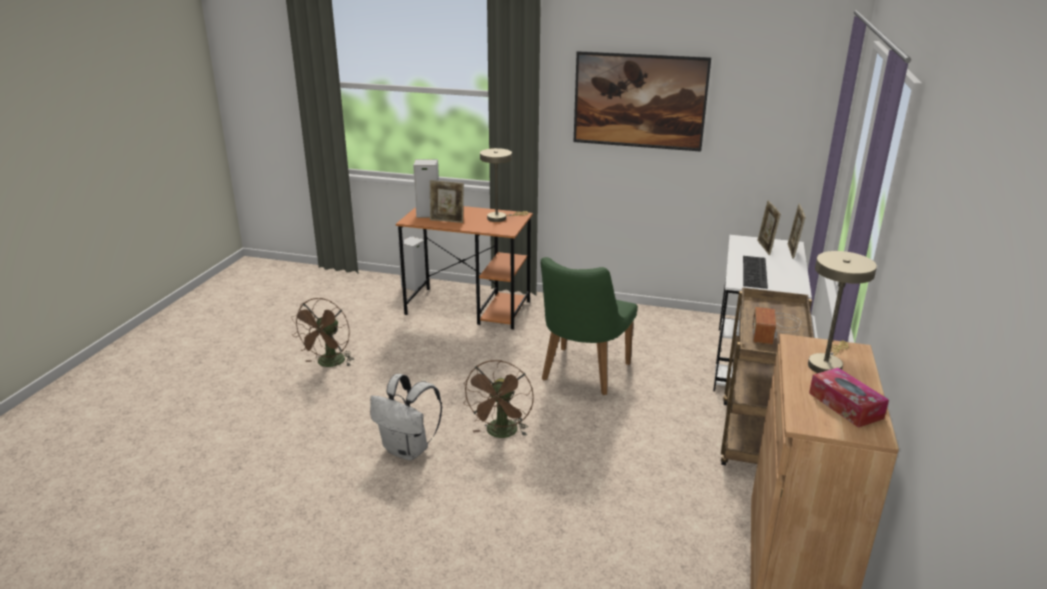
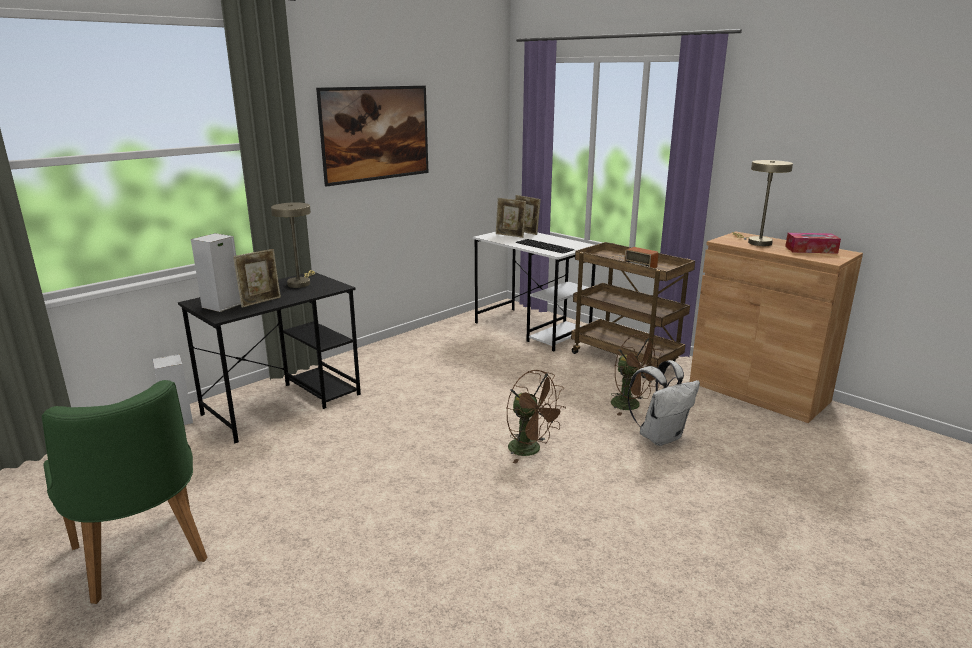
camera: 60 degrees left, 5 degrees down
brown fan [291,298,354,367] -> brown fan moved to [611,334,664,416]
white backpack [370,374,442,461] -> white backpack moved to [627,360,700,446]
orange desk [396,206,533,330] -> black desk [178,272,361,443]
green chair [541,257,638,395] -> green chair moved to [42,380,208,604]

